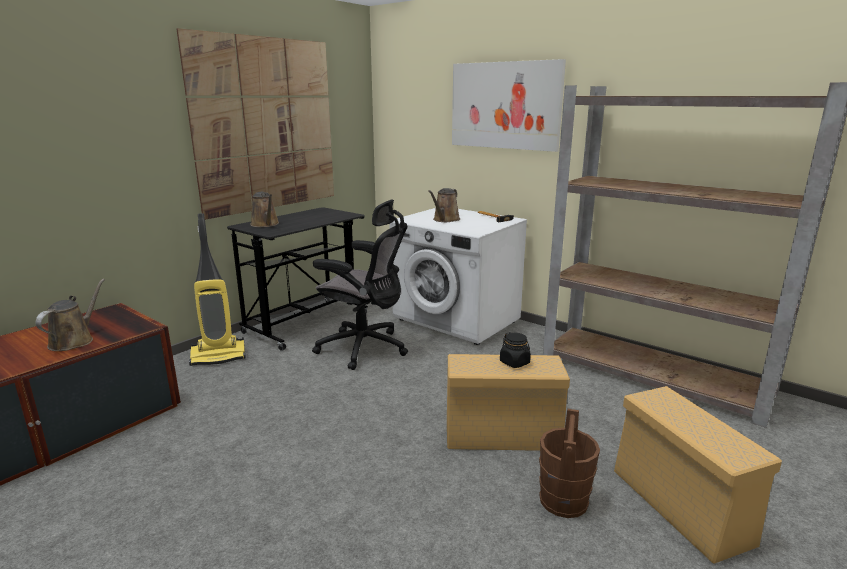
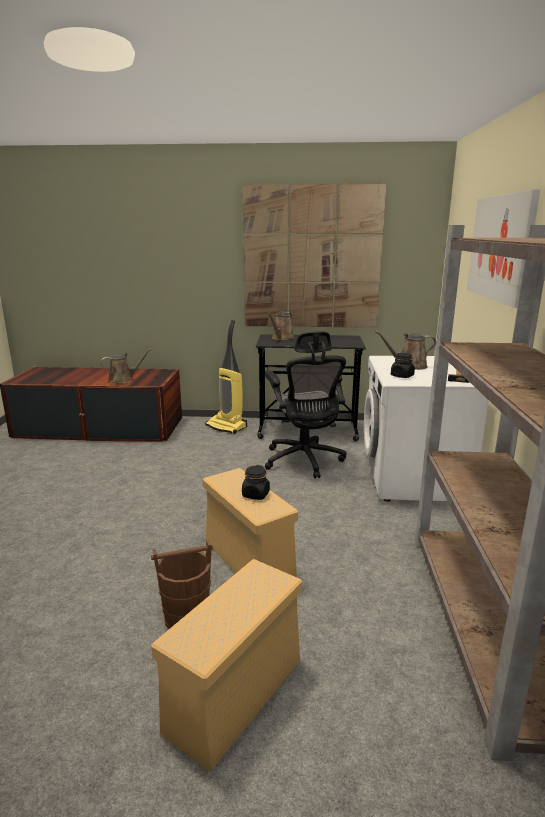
camera: 55 degrees right, 0 degrees up
none -> black jar [391,353,415,378]

